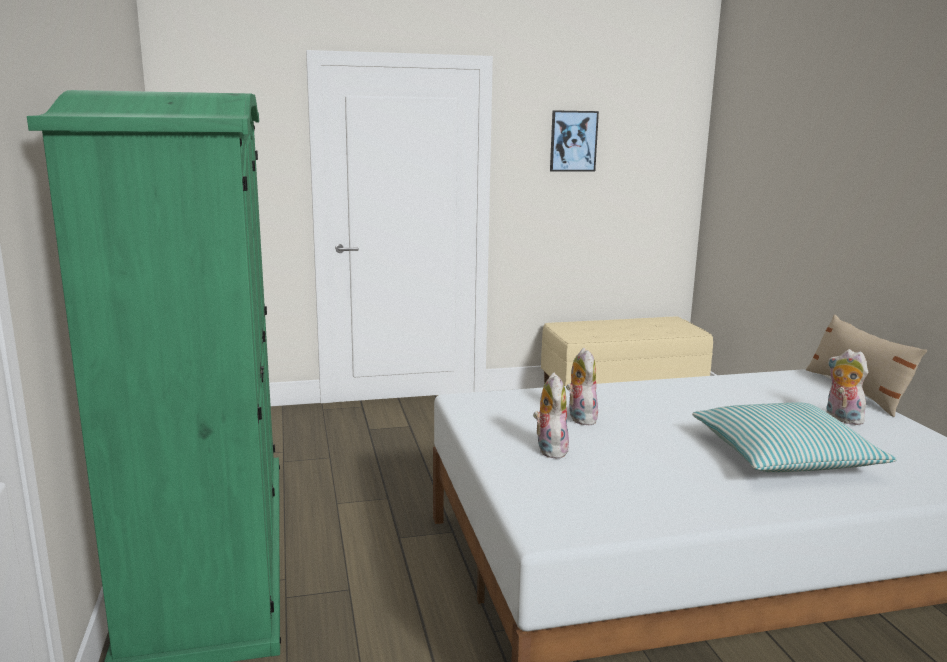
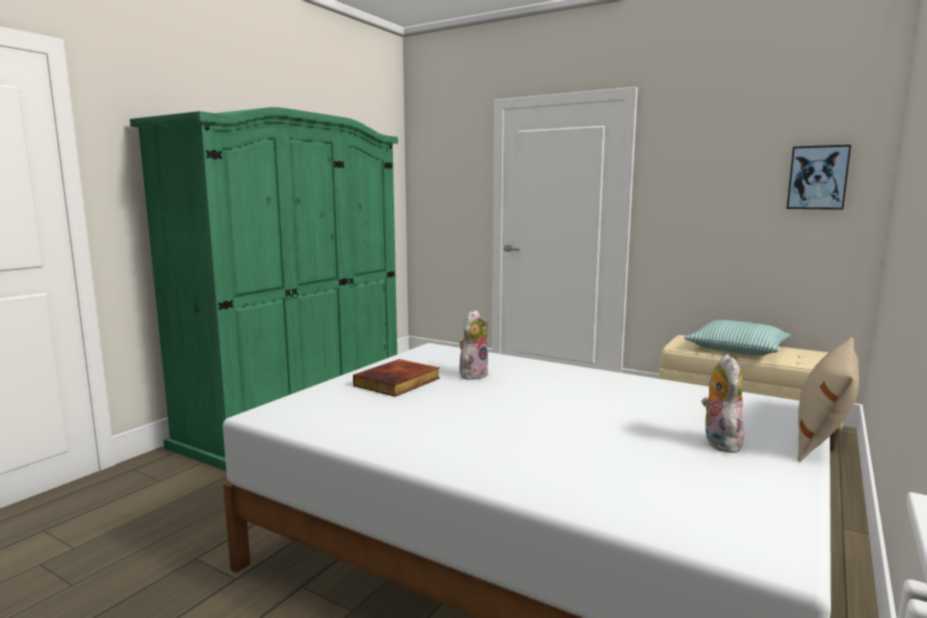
camera: 45 degrees right, 5 degrees down
plush toy [533,372,569,459] -> book [353,359,440,397]
picture [550,110,599,172] -> picture moved to [787,145,851,210]
pillow [692,402,897,472] -> pillow moved to [684,320,791,356]

